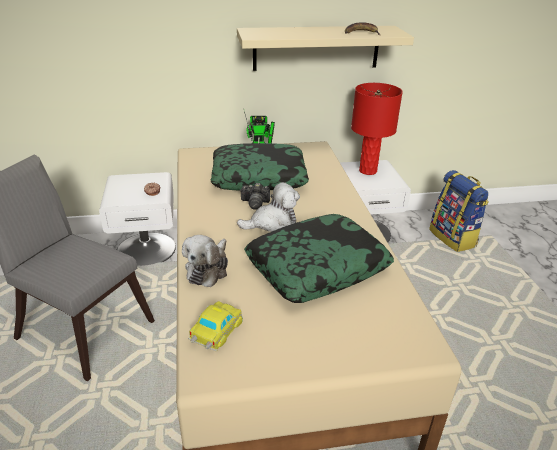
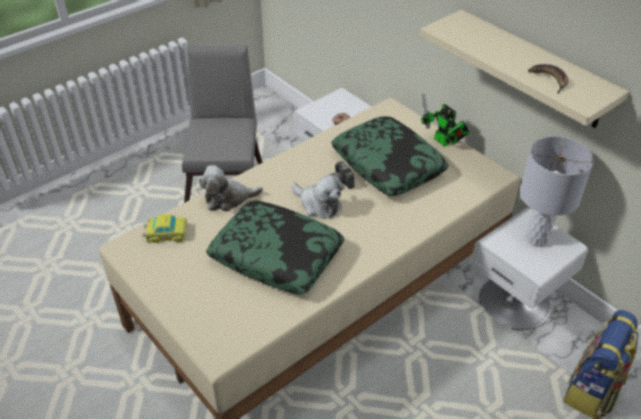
camera: 60 degrees right, 10 degrees up
red table lamp [351,83,403,175] -> grey table lamp [520,136,594,247]

